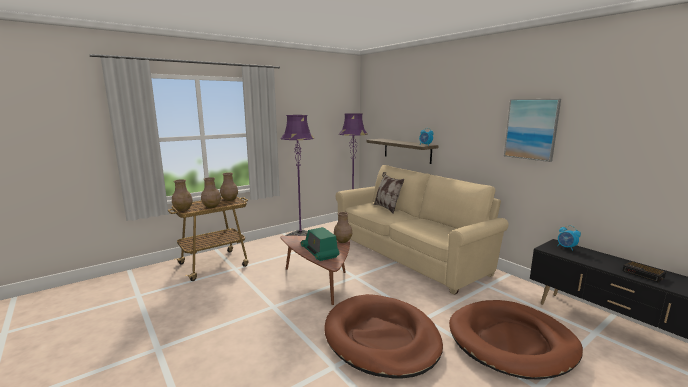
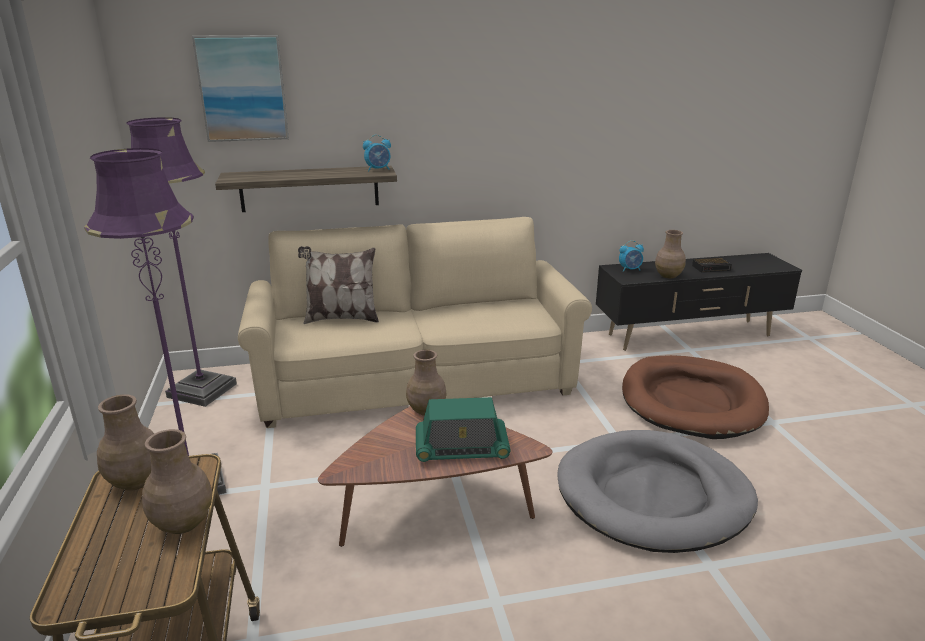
camera: 65 degrees left, 10 degrees up
brown vase [172,179,193,211] -> brown vase moved to [655,230,686,278]
brown dog bed [324,294,443,378] -> grey dog bed [558,430,758,553]
picture [504,99,561,162] -> picture moved to [192,35,289,142]

